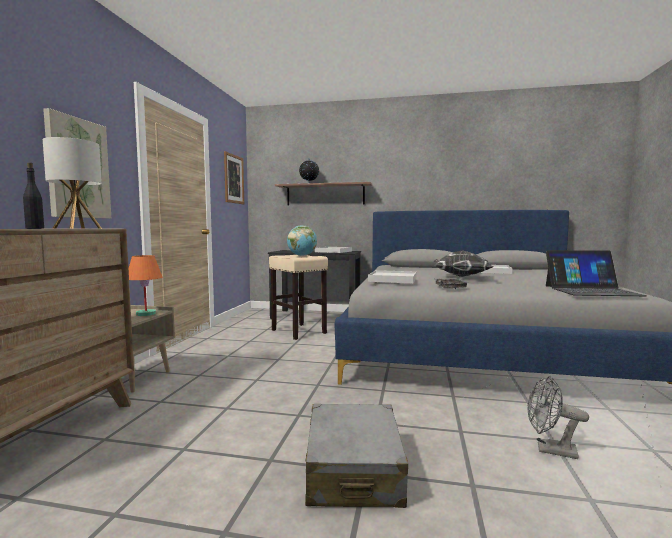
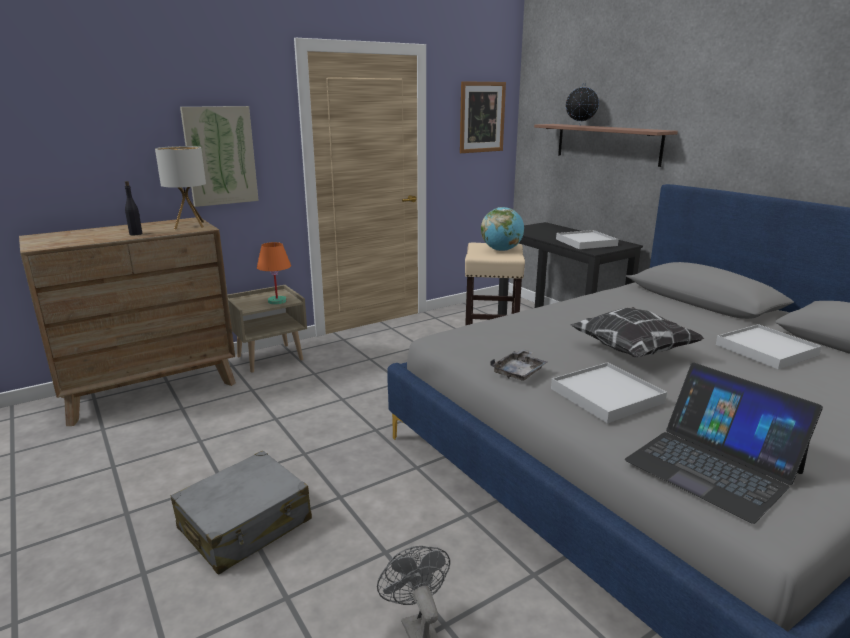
camera: 45 degrees right, 15 degrees up
white tray [368,270,417,283] -> white tray moved to [551,362,667,423]

